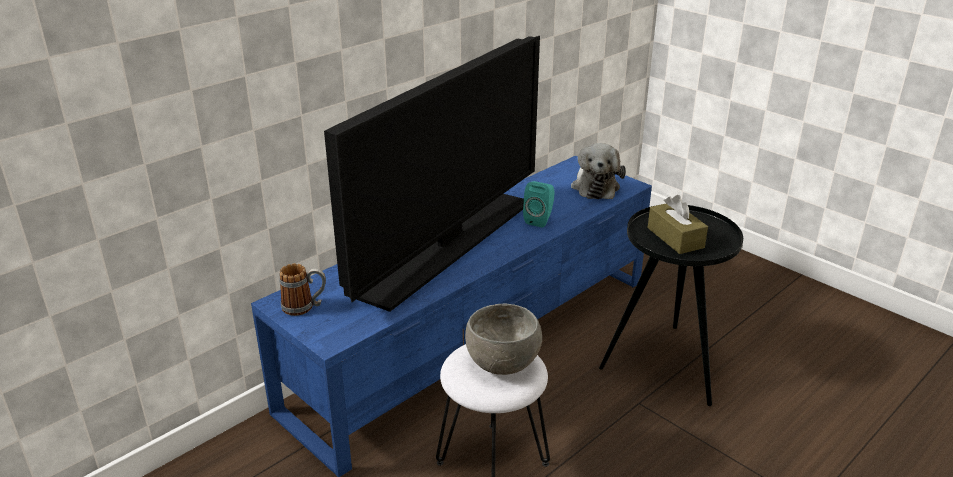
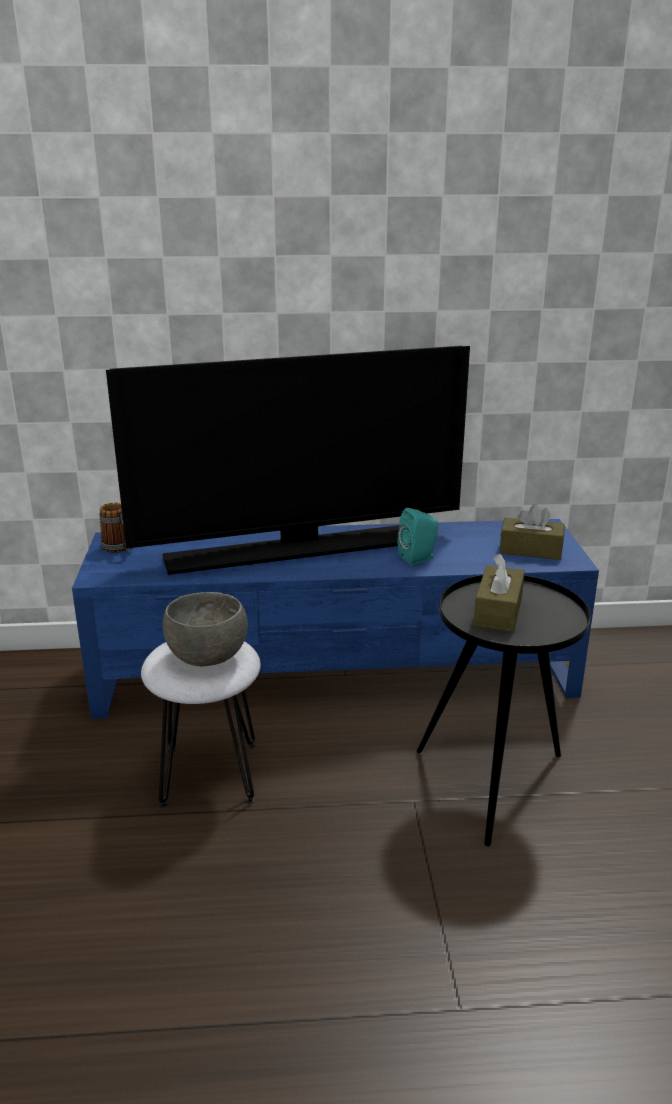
camera: 40 degrees right, 5 degrees down
plush toy [571,143,626,199] -> brown tissue box [500,504,565,560]

